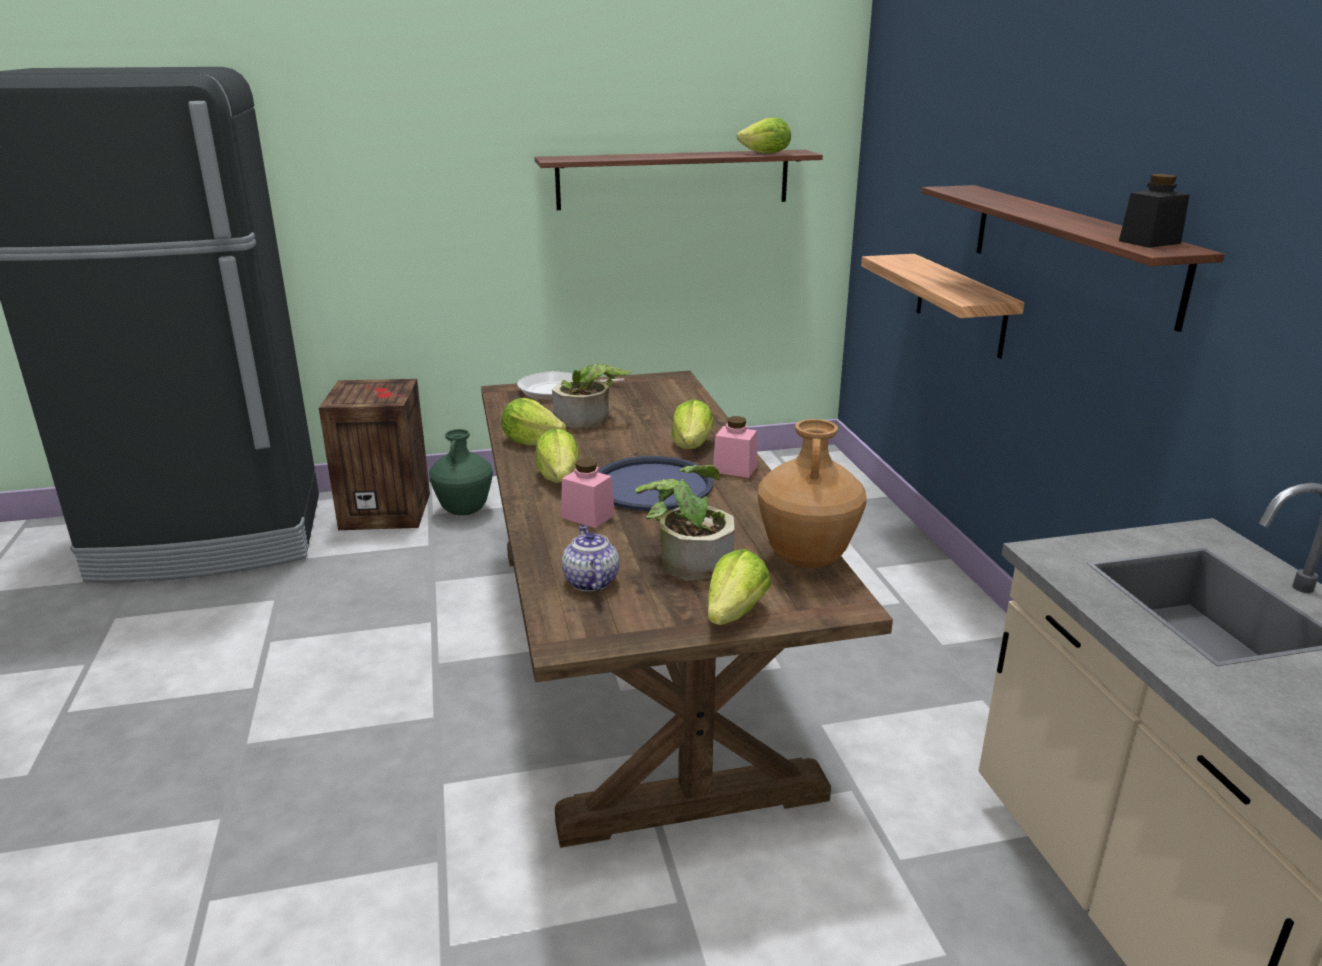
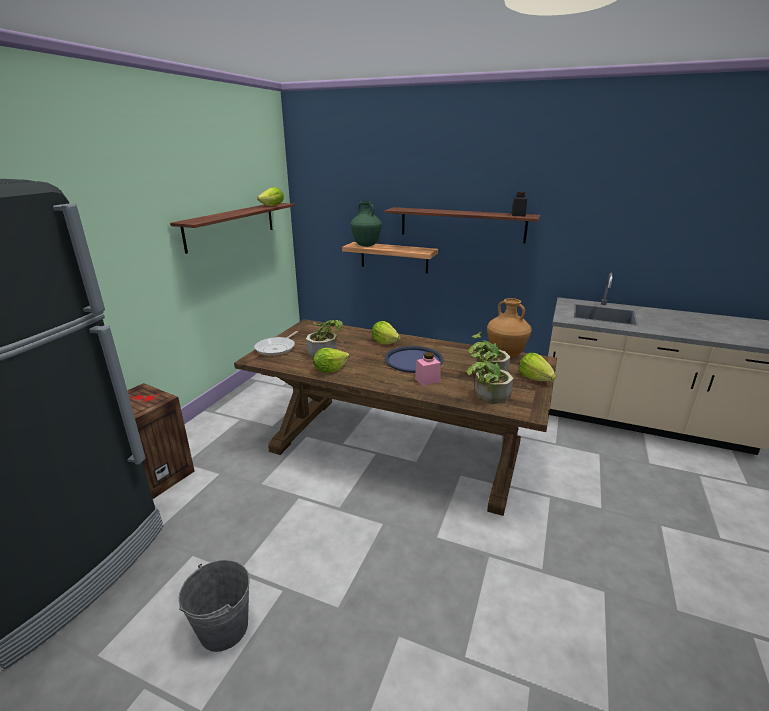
camera: 55 degrees left, 0 degrees up
green vase [429,429,493,516] -> green vase moved to [351,201,382,247]
lettuce [535,428,579,483] -> none
teapot [562,525,619,591] -> potted plant [467,350,514,404]
pink jar [713,416,757,478] -> none
none -> grey bucket [179,560,250,652]

